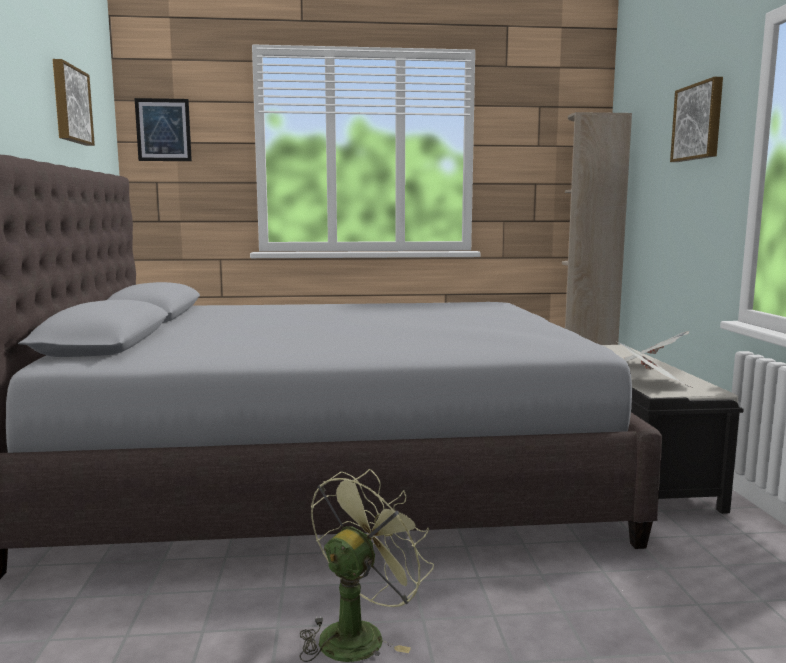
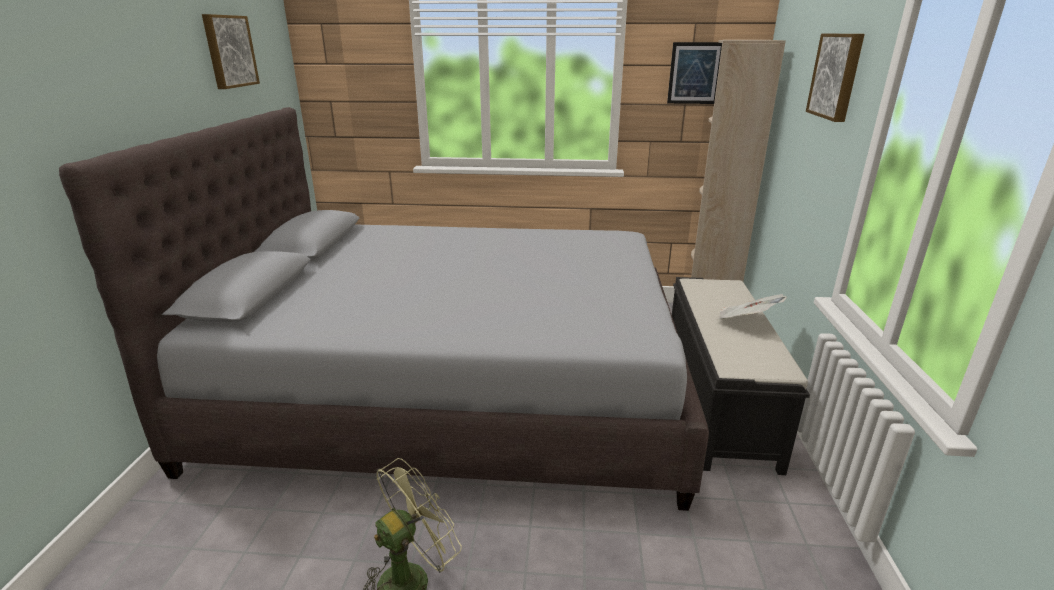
camera: 10 degrees right, 15 degrees up
picture [135,98,192,161] -> picture moved to [667,42,722,104]
newspaper [615,341,690,387] -> none

